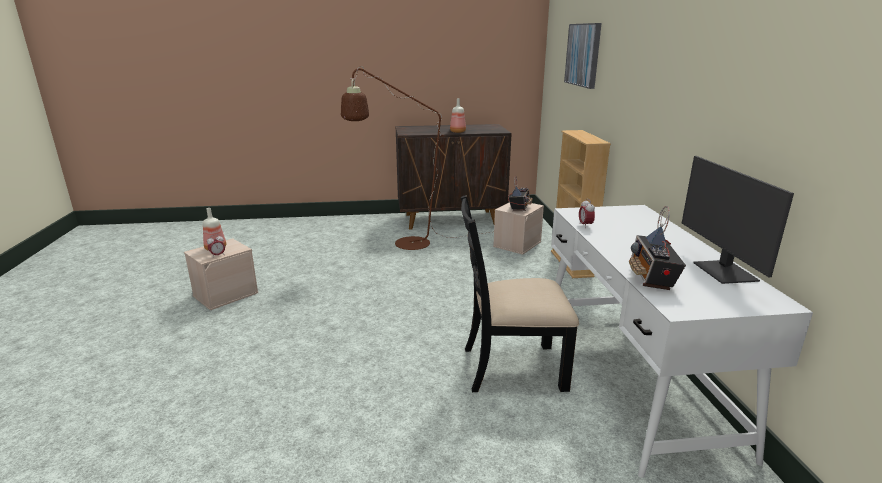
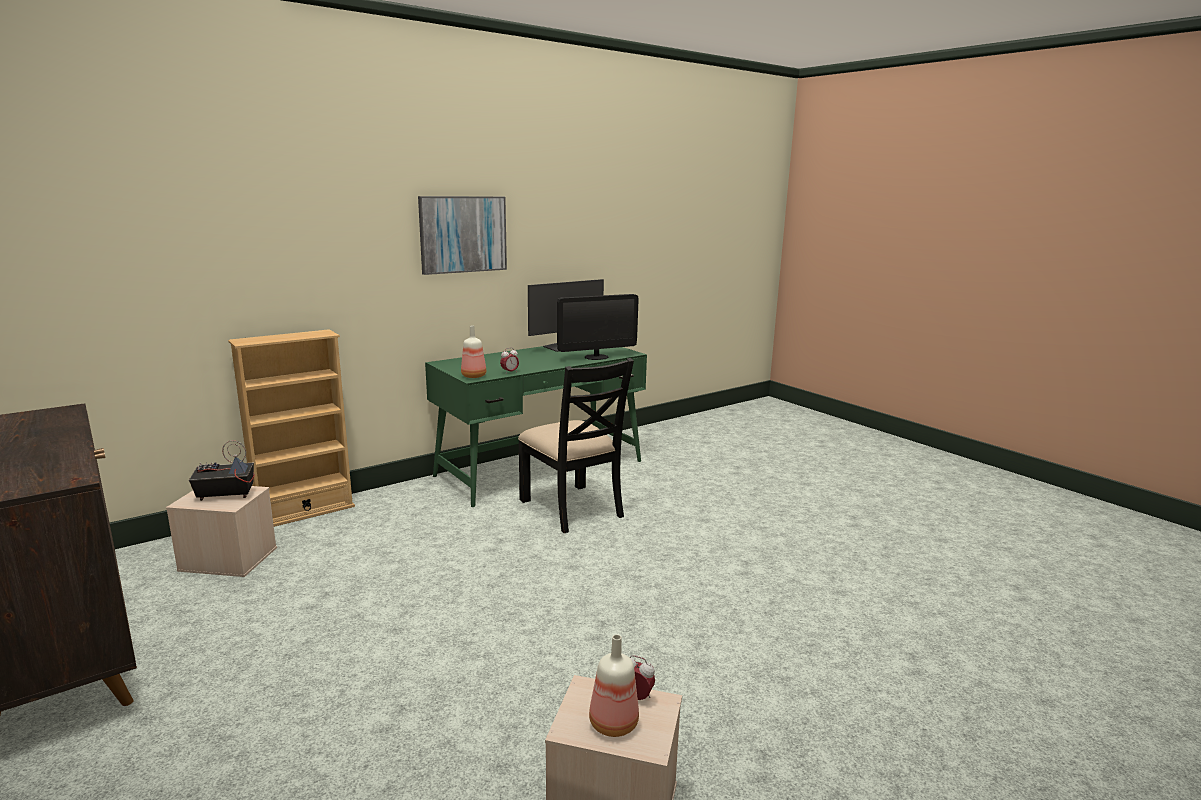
camera: 120 degrees left, 5 degrees down
brown floor lamp [341,66,490,250] -> none
bottle [450,98,466,133] -> bottle moved to [461,325,486,378]
white desk [551,205,813,478] -> green desk [425,346,647,507]
picture [564,23,602,89] -> picture moved to [418,196,507,275]
radio [629,206,686,290] -> monitor [557,294,639,360]

